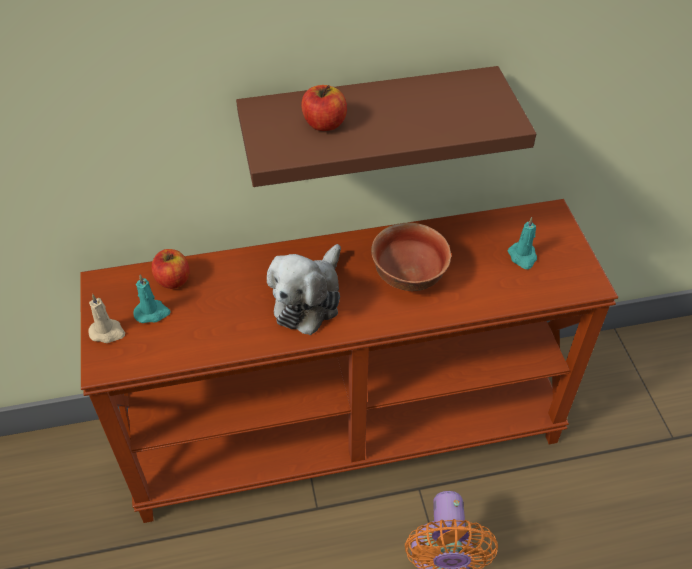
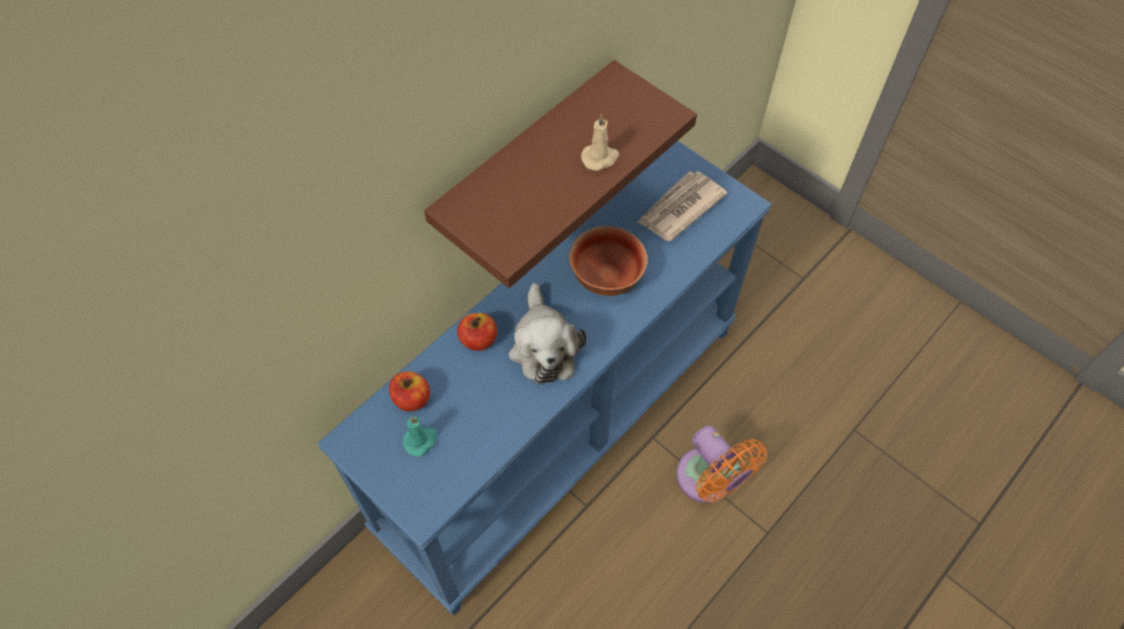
camera: 35 degrees left, 10 degrees up
brown console table [81,199,618,523] -> blue console table [317,141,772,616]
beige candle [88,294,125,343] -> beige candle moved to [581,114,619,171]
apple [301,85,347,131] -> apple moved to [457,313,497,351]
turquoise candle [508,217,537,269] -> newspaper [637,171,727,241]

